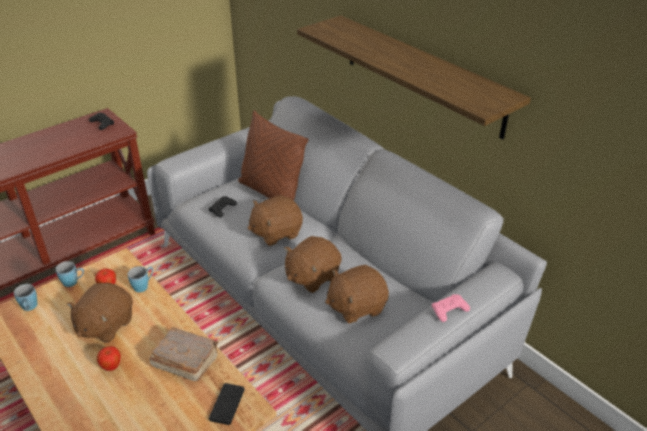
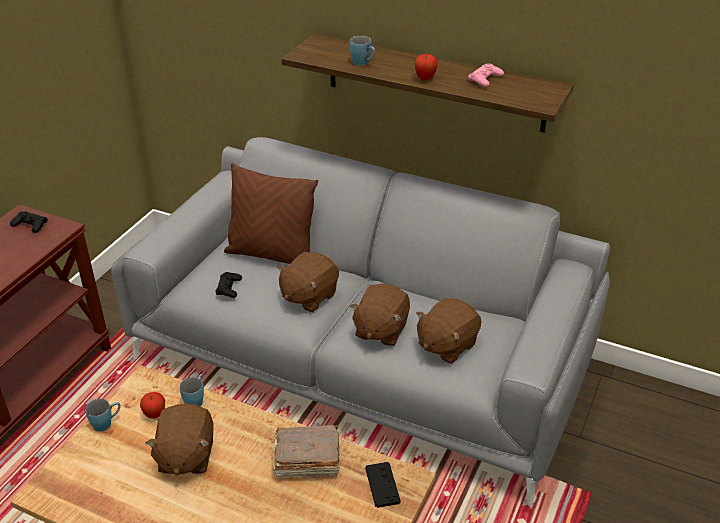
camera: 25 degrees left, 0 degrees up
blue mug [14,284,37,311] -> blue mug moved to [350,36,375,66]
apple [97,346,121,371] -> apple moved to [415,54,438,81]
pink game controller [432,294,470,322] -> pink game controller moved to [468,64,504,87]

